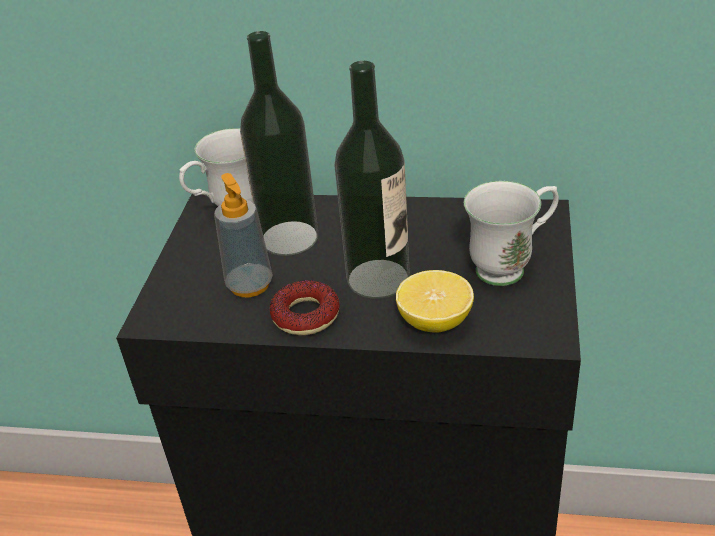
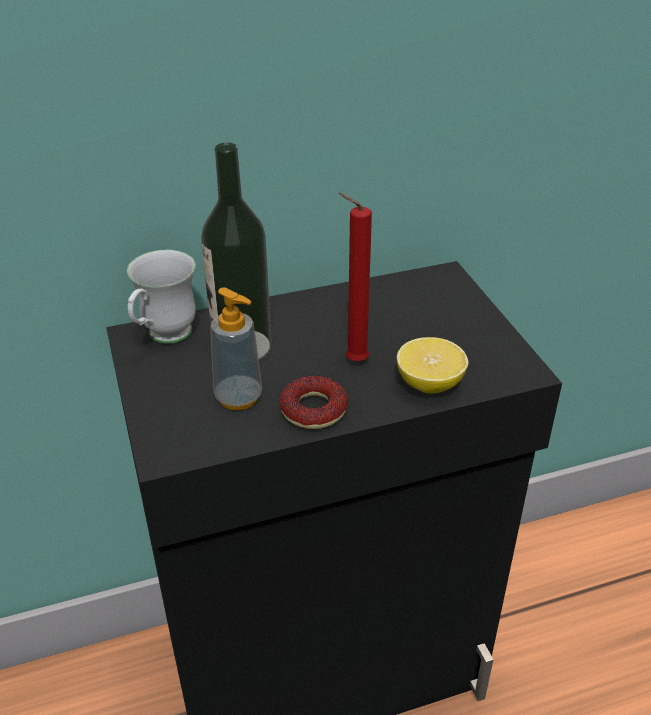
camera: 30 degrees left, 0 degrees up
bottle [334,61,410,299] -> red candle [338,193,372,362]
white mug [464,181,559,286] -> none

